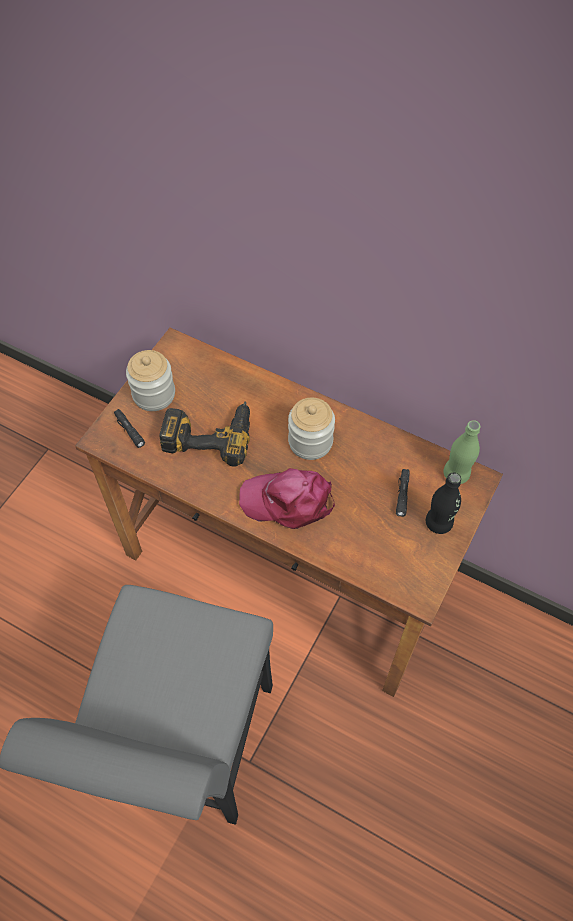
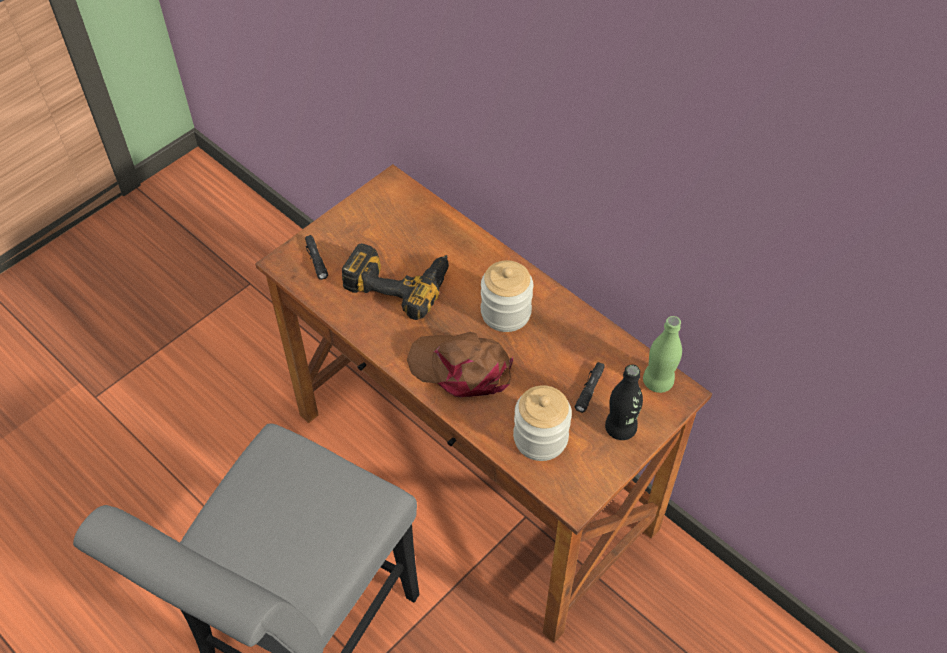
camera: 15 degrees right, 5 degrees down
jar [126,350,175,411] -> jar moved to [513,385,572,461]
pink cap [239,468,335,529] -> brown cap [407,332,513,398]

